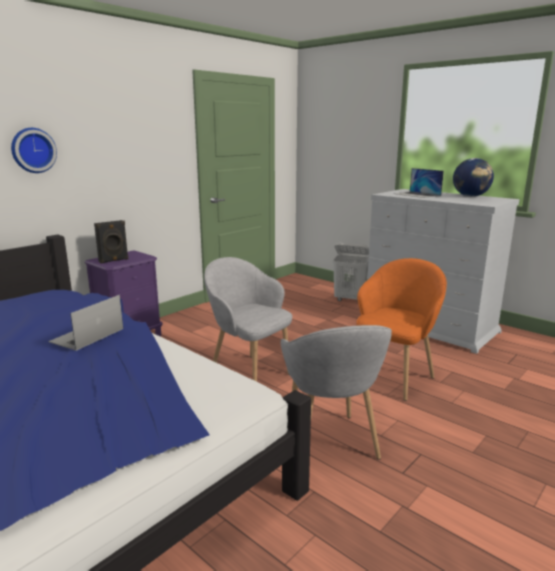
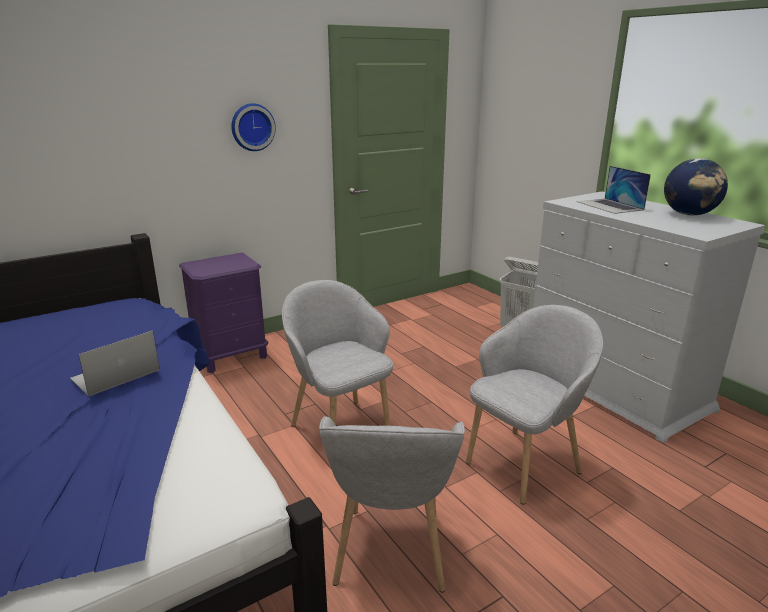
camera: 15 degrees right, 5 degrees up
wall clock [11,128,57,173] -> wall clock moved to [231,103,276,151]
black speaker [94,220,129,264] -> none
orange armchair [356,258,447,401] -> grey armchair [466,305,603,504]

